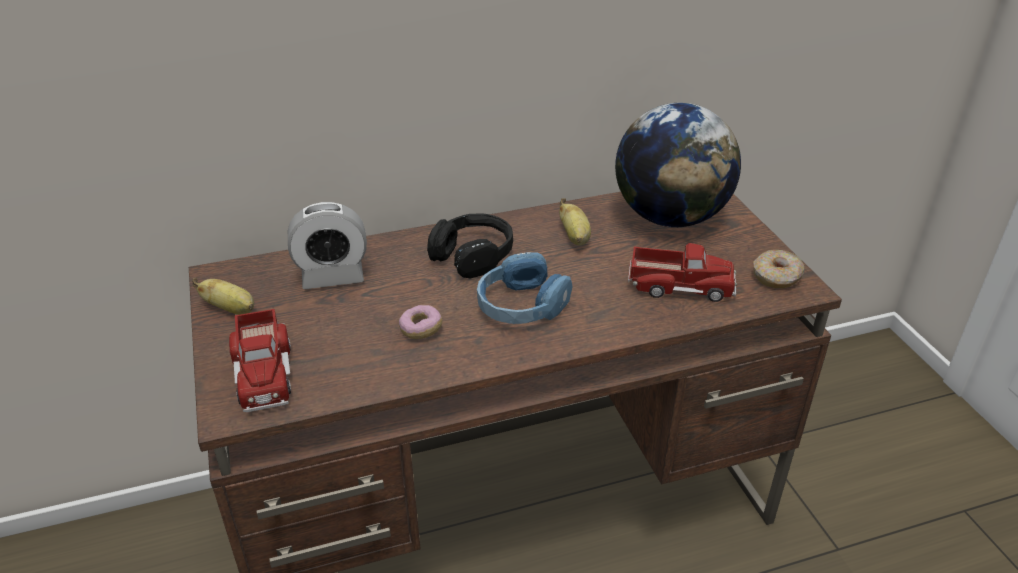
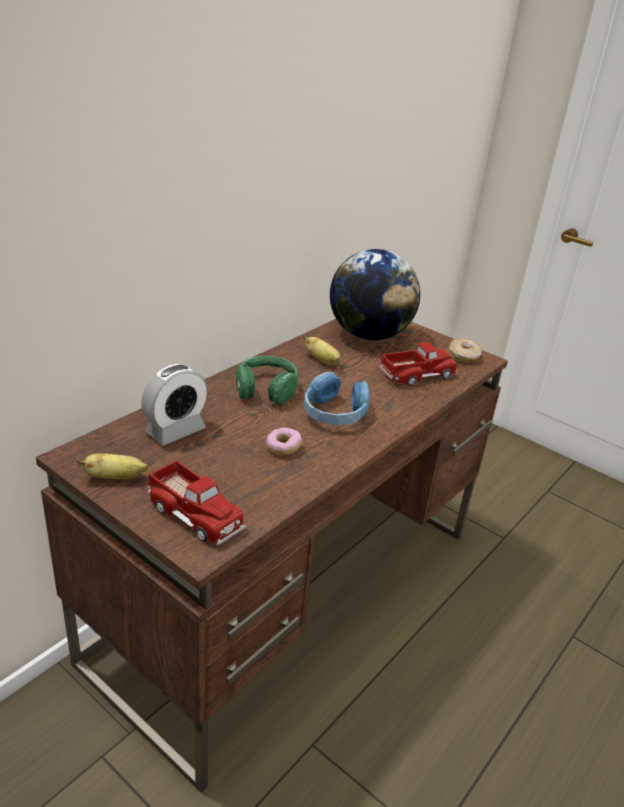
camera: 35 degrees left, 5 degrees down
black headphones [427,213,513,278] -> green headphones [236,356,298,405]

